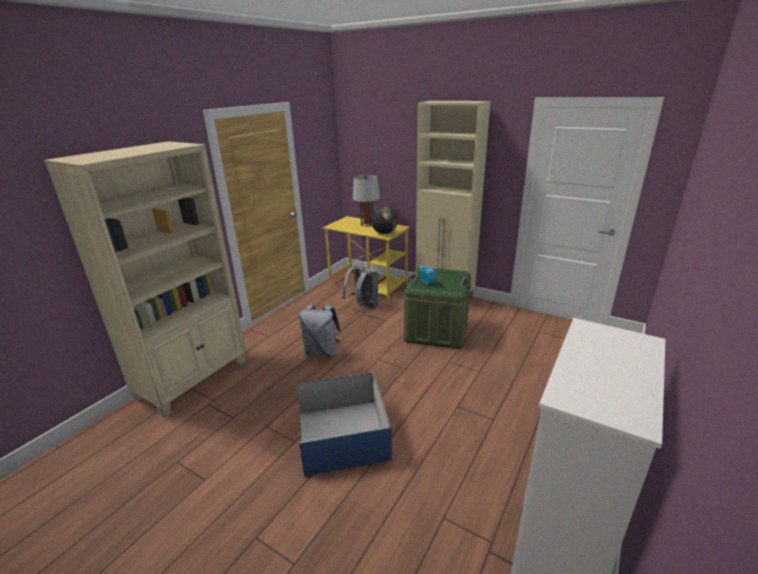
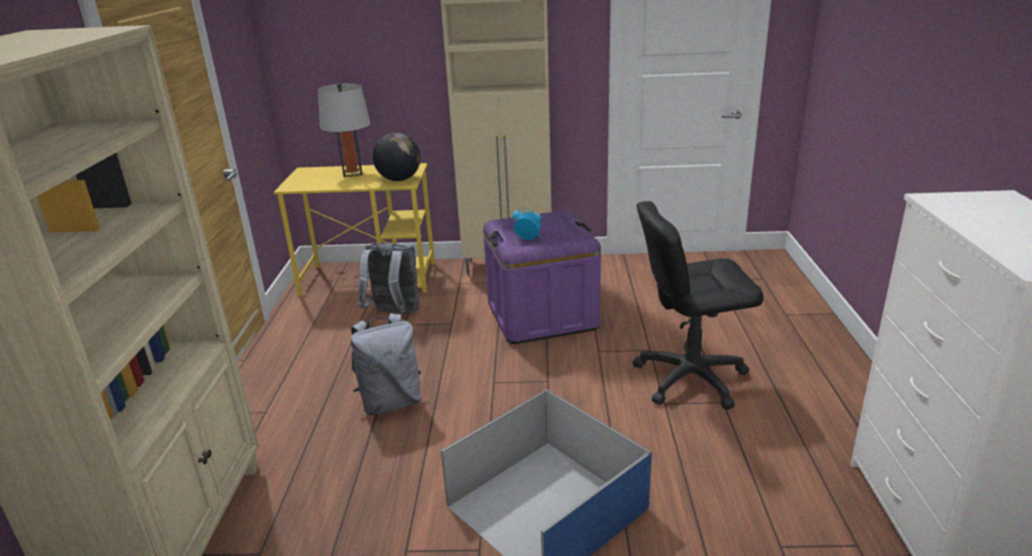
camera: 30 degrees left, 0 degrees up
green storage box [404,267,471,349] -> purple storage box [483,210,601,344]
none -> black office chair [633,201,764,409]

